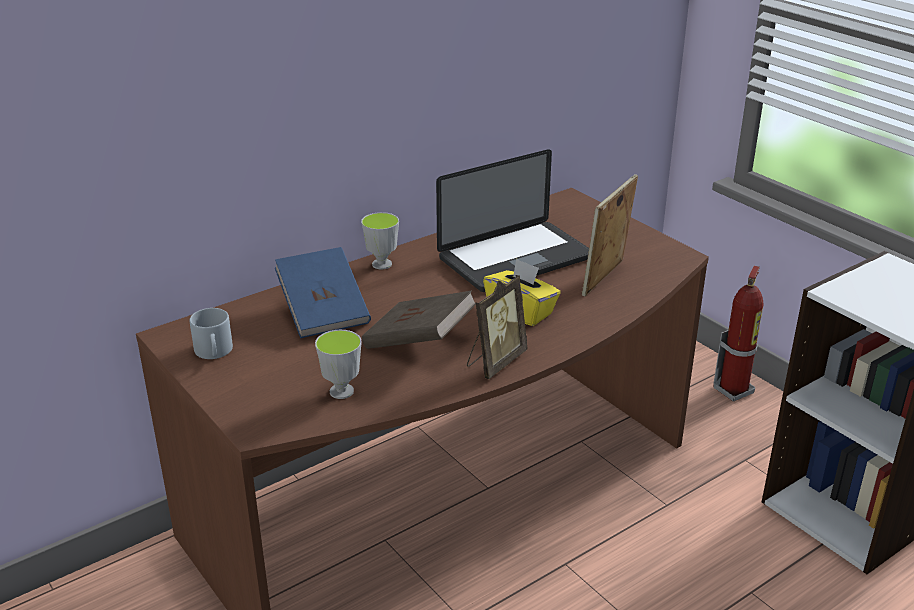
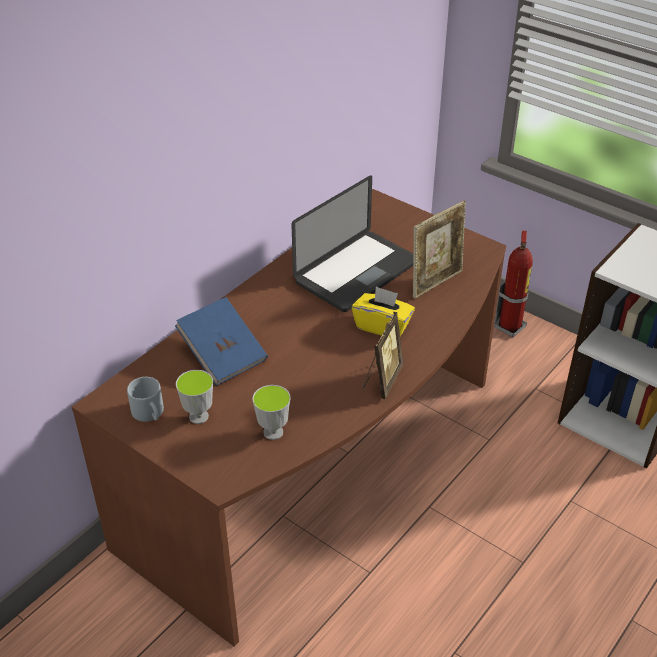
camera: 15 degrees left, 10 degrees up
cup [361,212,399,270] -> cup moved to [176,370,213,424]
brown book [362,291,476,349] -> none
picture frame [582,174,638,296] -> picture frame turned 150 degrees counterclockwise [413,201,466,299]

